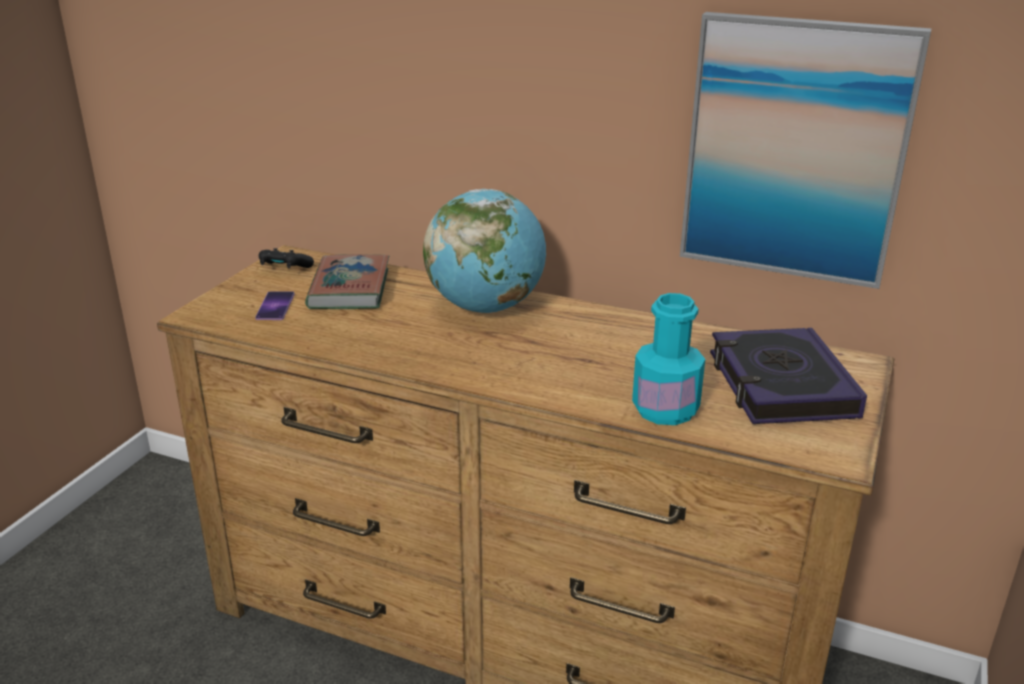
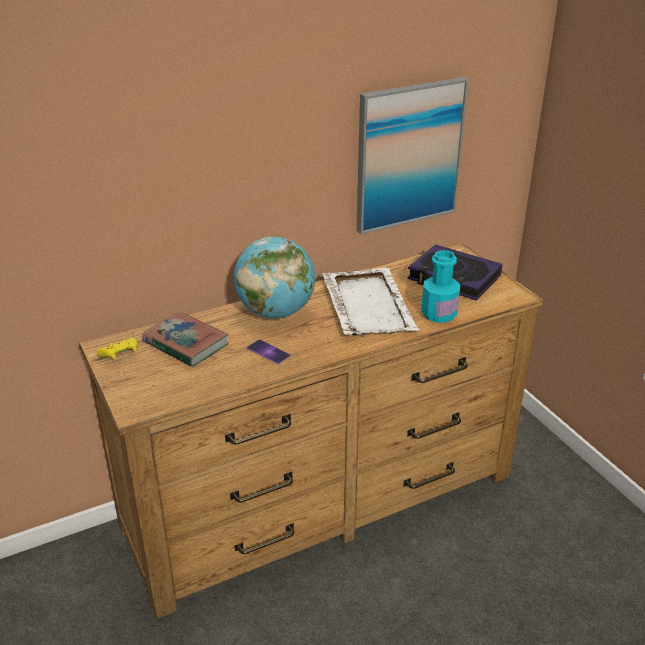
camera: 50 degrees left, 5 degrees up
phone [255,292,295,320] -> phone moved to [247,339,291,364]
black game controller [259,248,314,268] -> yellow game controller [97,338,137,359]
none -> white tray [322,268,420,336]

